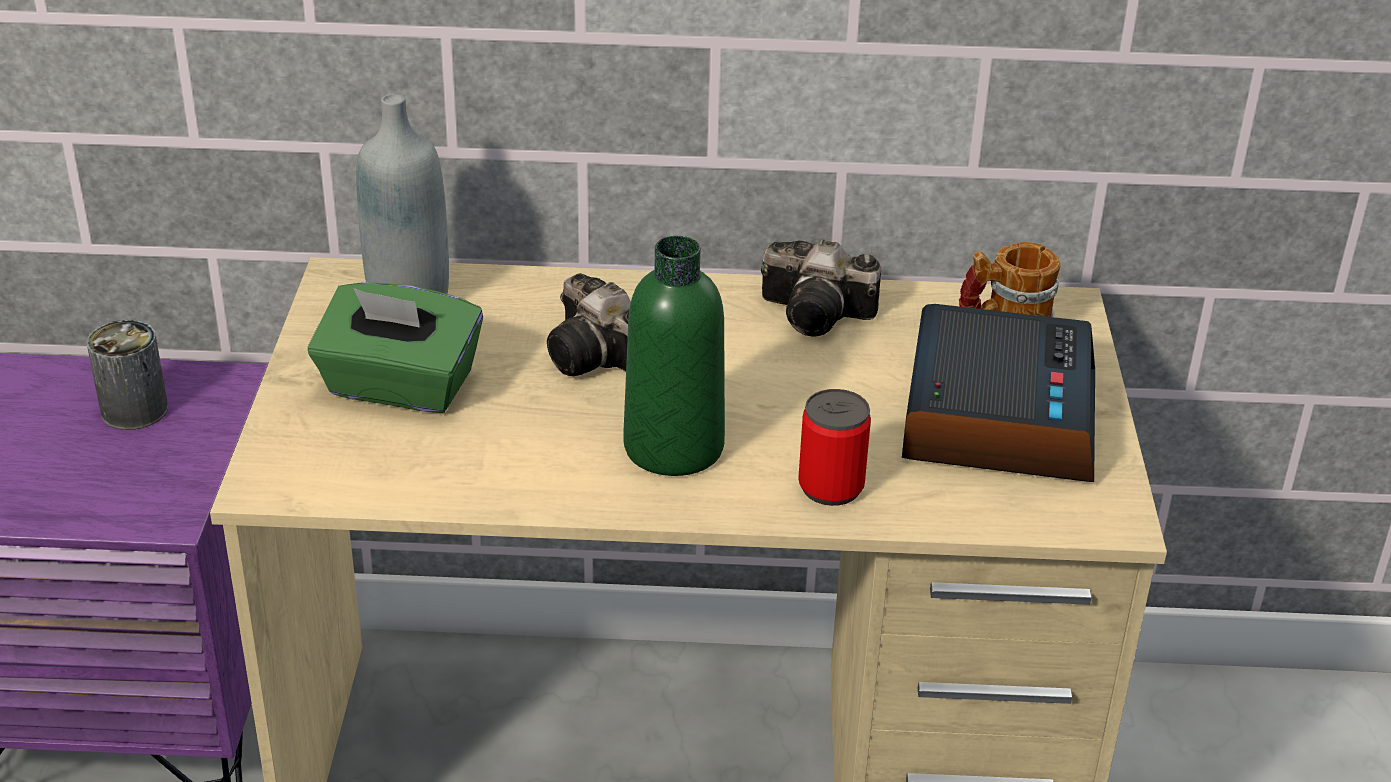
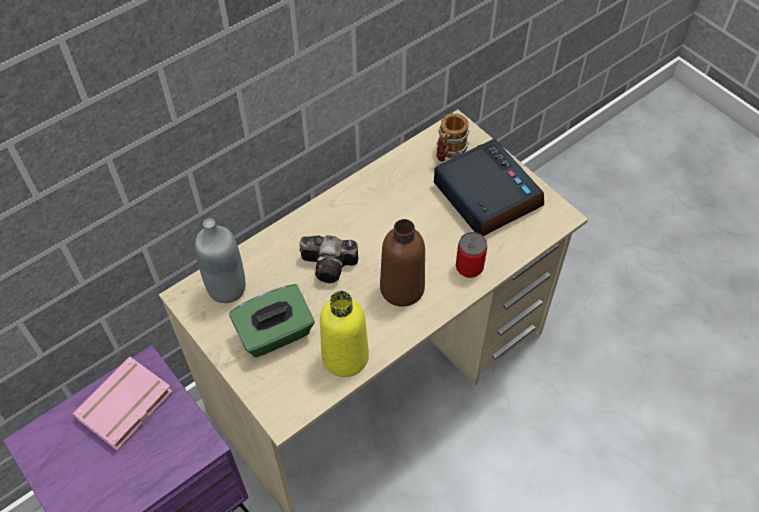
camera: 40 degrees left, 20 degrees up
can [86,320,168,430] -> pink book [73,357,173,451]
green bottle [624,236,725,476] -> brown bottle [380,219,425,307]
camera [761,239,881,336] -> none
none -> yellow bottle [320,291,369,377]

